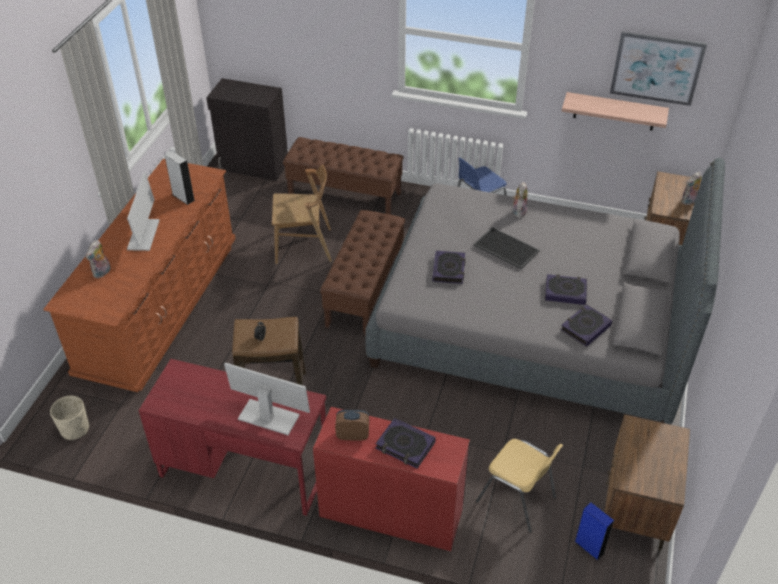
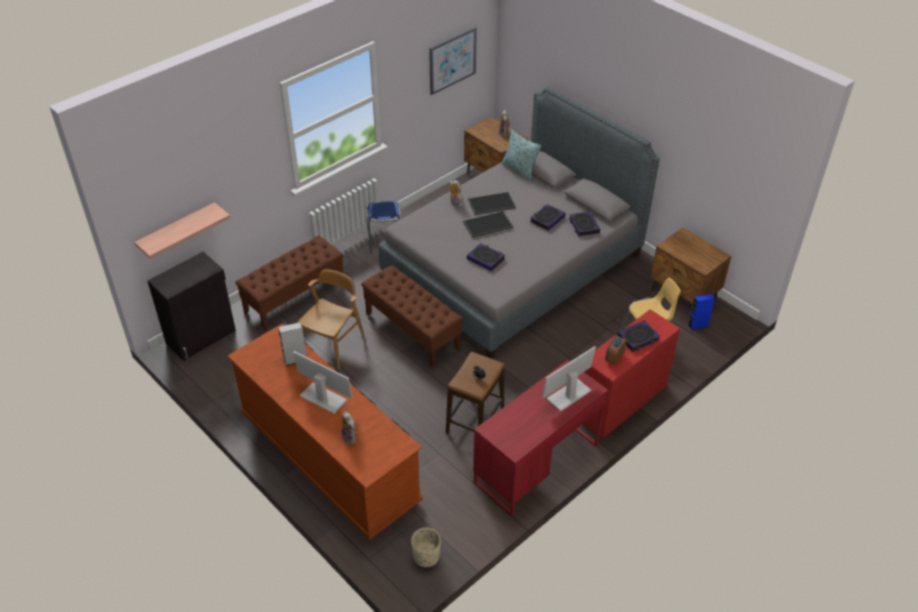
camera: 60 degrees left, 0 degrees up
shelf [562,92,669,131] -> shelf moved to [134,202,230,258]
none -> tray [468,192,516,215]
none -> pillow [501,130,542,181]

